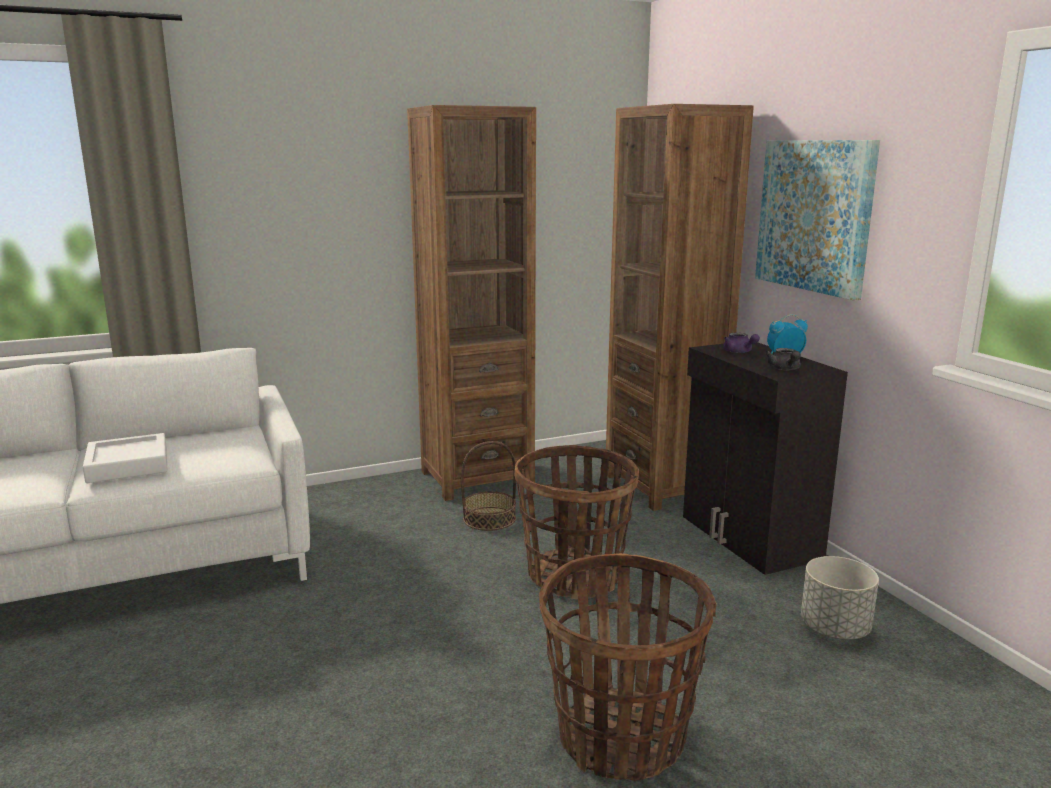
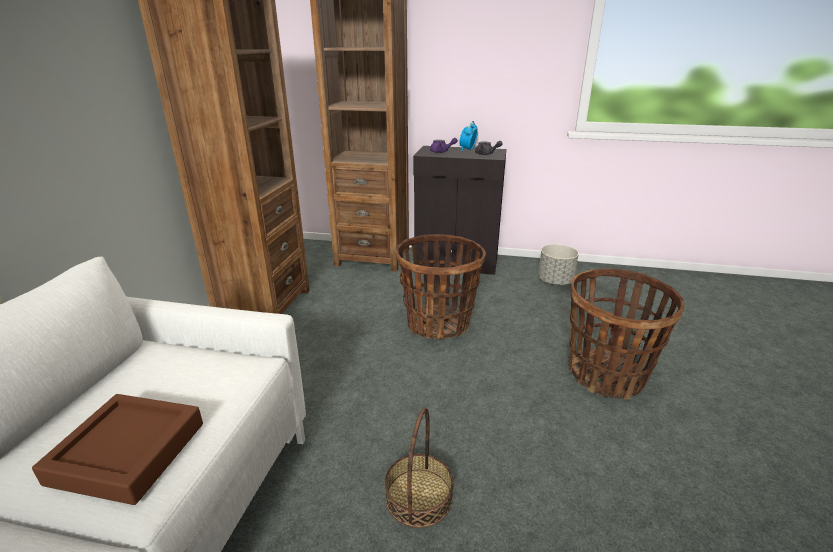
camera: 55 degrees left, 10 degrees up
white tray [83,433,167,483] -> brown tray [32,394,203,505]
basket [461,441,516,531] -> basket moved to [385,408,454,528]
picture [755,140,880,301] -> none

